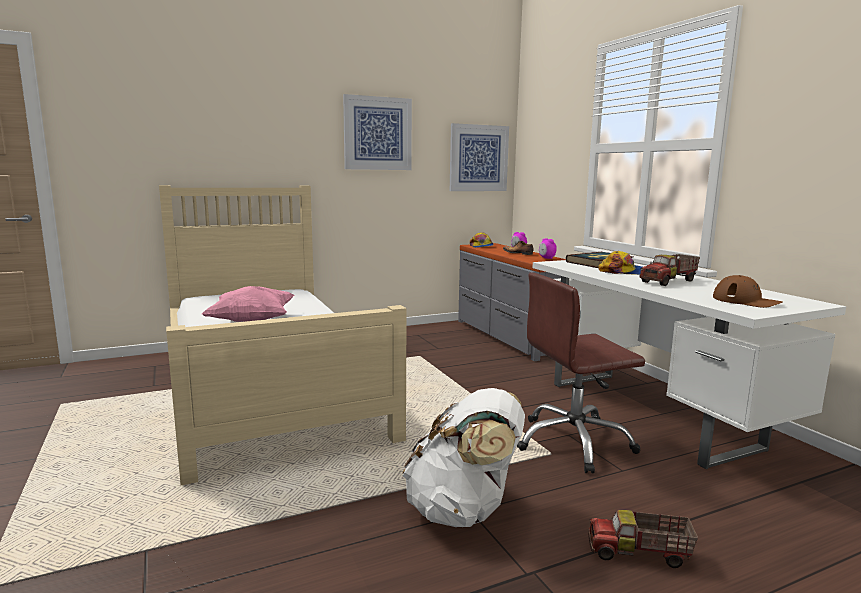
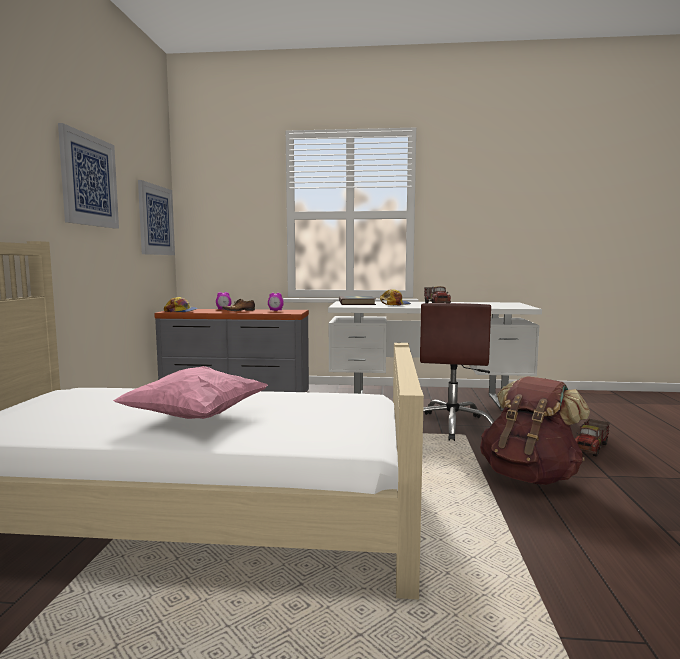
camera: 60 degrees left, 5 degrees down
white backpack [403,388,525,527] -> brown backpack [480,376,590,485]
brown cap [713,275,783,308] -> none

